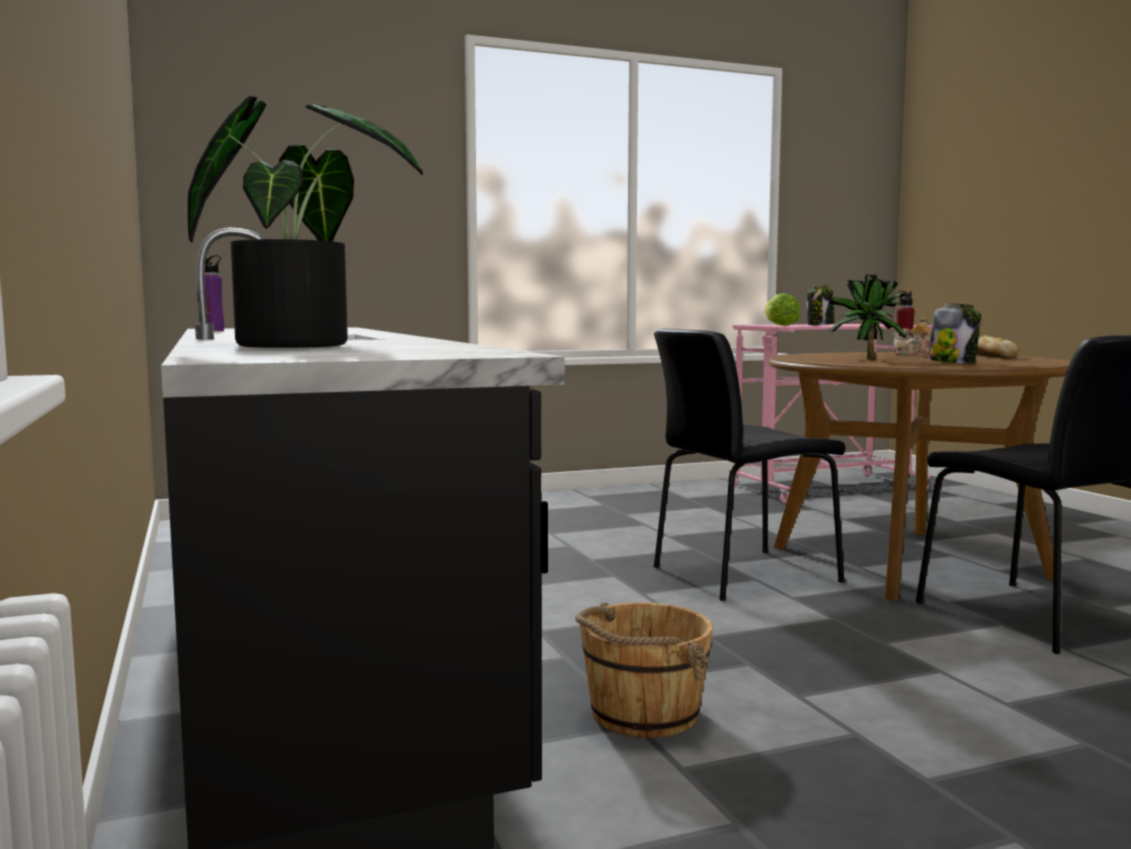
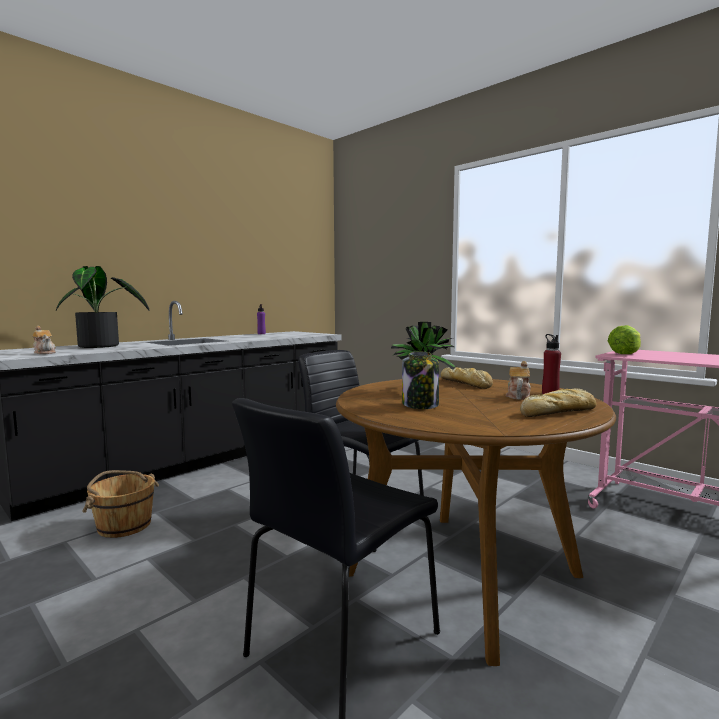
camera: 65 degrees right, 0 degrees up
jar [807,285,834,325] -> none
none -> teapot [32,326,56,354]
none -> bread [441,367,493,389]

